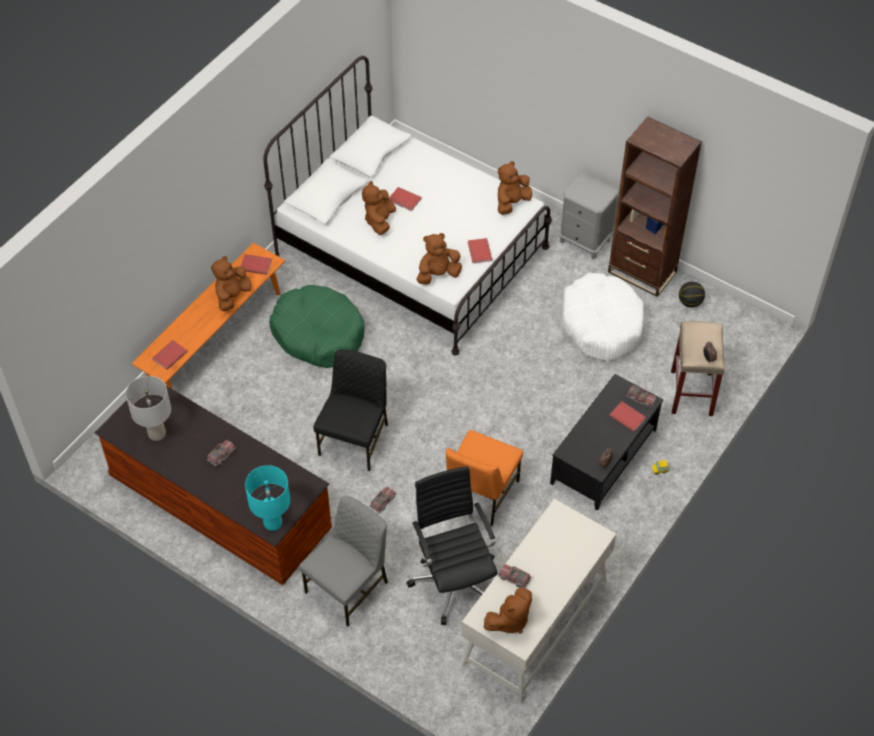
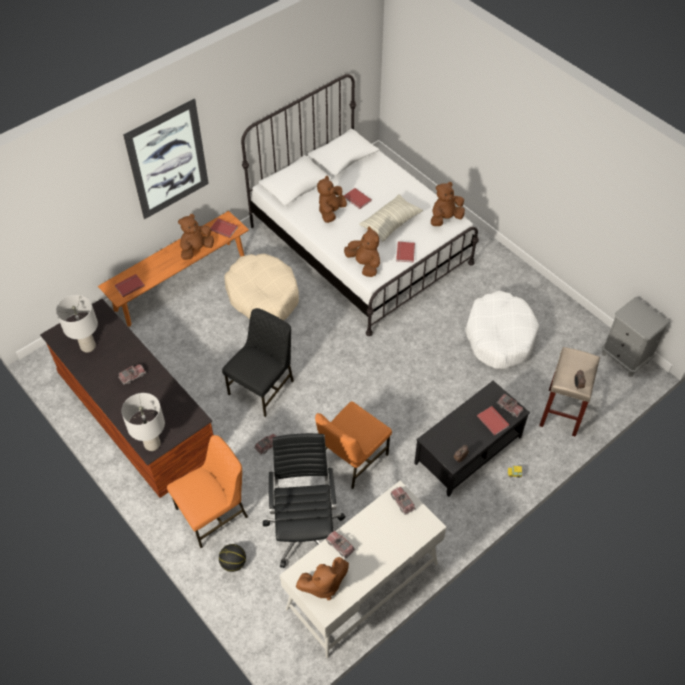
camera: 15 degrees right, 0 degrees up
turquoise table lamp [245,465,290,531] -> grey table lamp [121,393,165,451]
green dog bed [269,285,365,368] -> beige dog bed [224,254,299,320]
grey chair [299,496,388,627] -> orange chair [167,435,248,548]
brown plush toy [416,233,462,285] -> brown plush toy turned 60 degrees clockwise [344,227,380,277]
grey nightstand [558,173,619,259] -> grey nightstand moved to [602,297,670,377]
brown bookcase [608,116,702,297] -> none
basketball [679,282,705,308] -> basketball moved to [219,544,246,572]
none -> picture [123,99,209,219]
none -> pillow [359,194,423,242]
none -> toy truck [391,487,416,515]

